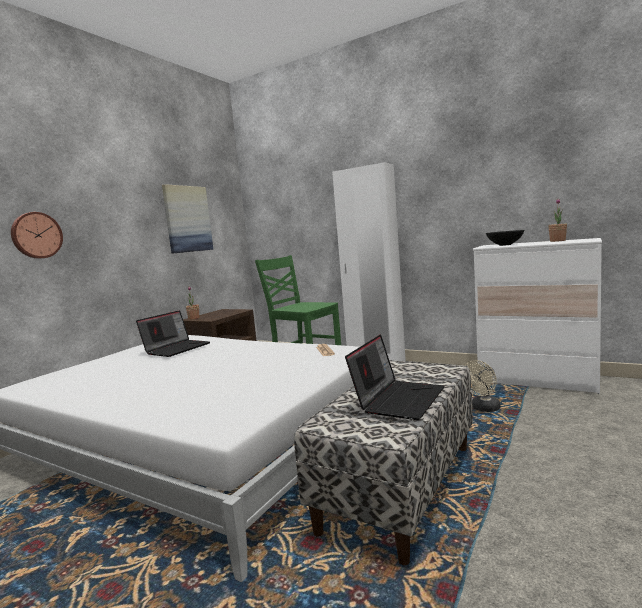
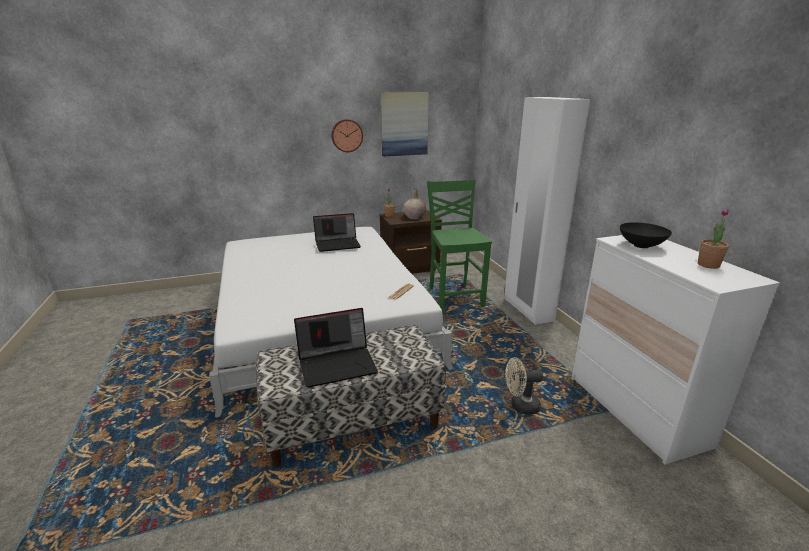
camera: 40 degrees right, 15 degrees up
wall clock [11,212,63,259] -> wall clock moved to [331,119,363,152]
none -> beige vase [403,189,426,219]

